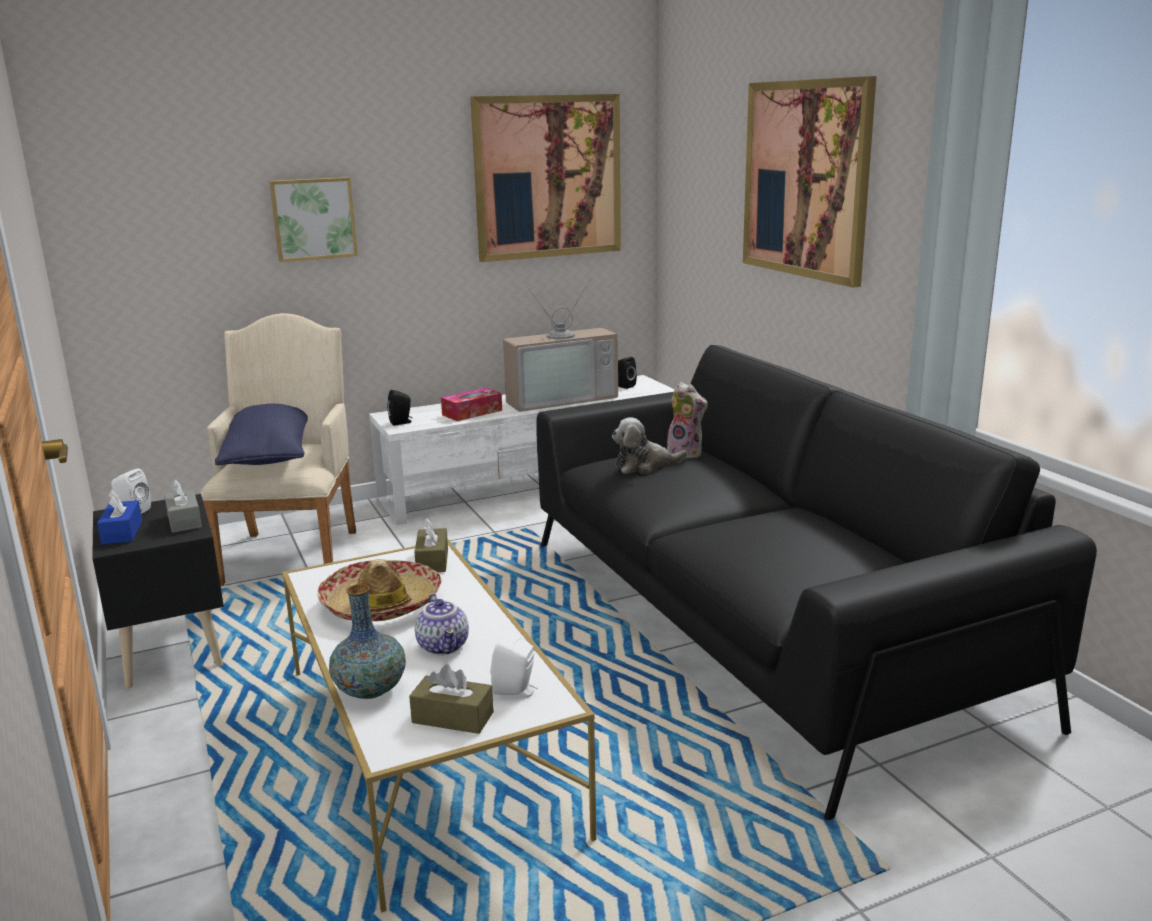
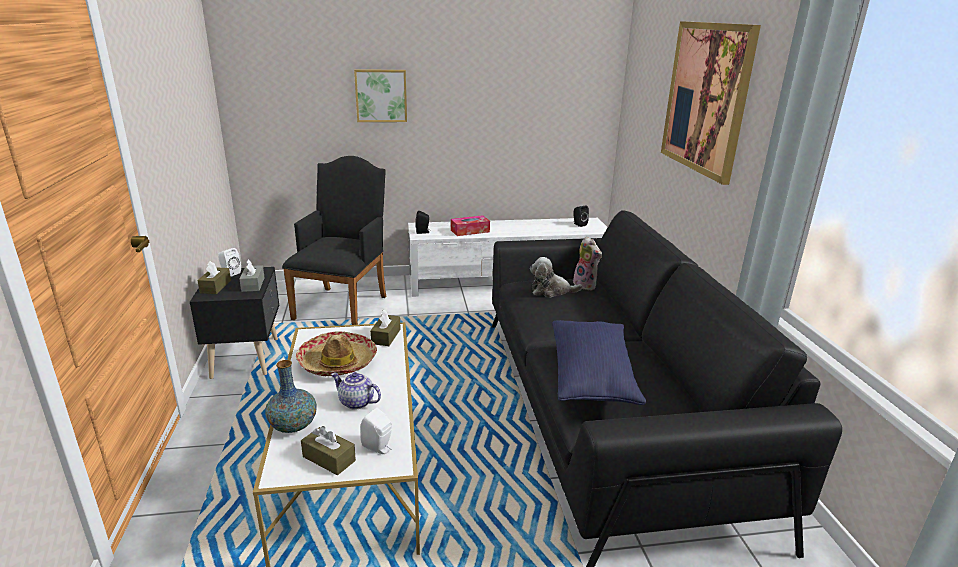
camera: 15 degrees right, 5 degrees up
blue tissue box [97,490,142,545] -> brown tissue box [197,261,231,294]
beige armchair [200,313,356,586] -> black armchair [282,156,386,325]
blue pillow [215,404,308,465] -> blue pillow moved to [552,320,646,405]
teapot [415,594,469,655] -> teapot turned 120 degrees clockwise [331,372,381,410]
picture [470,94,621,262] -> none
television [503,278,618,412] -> none

